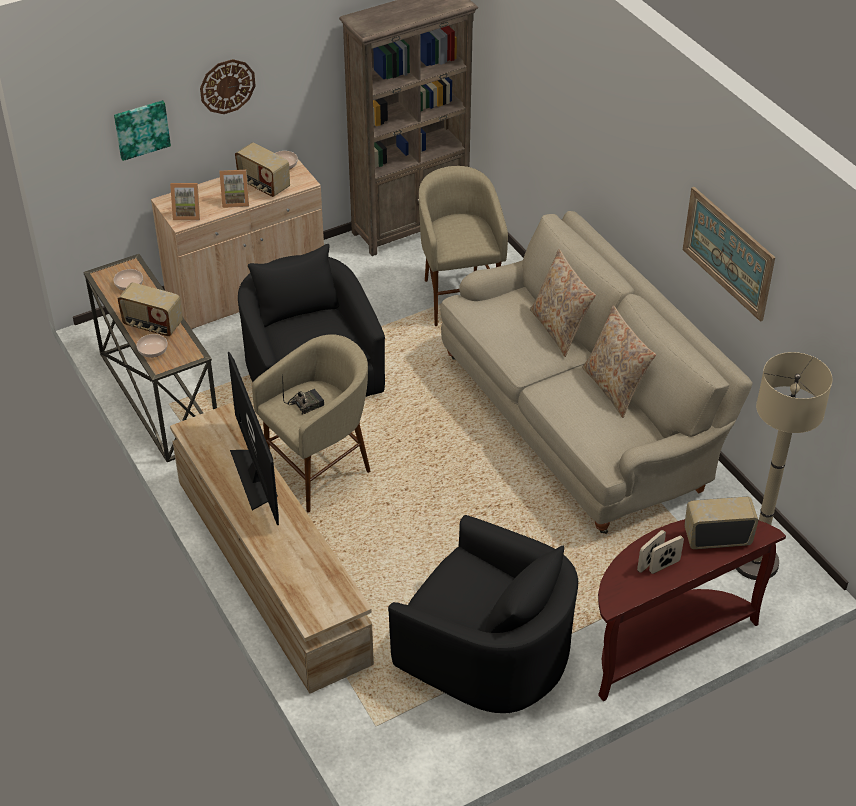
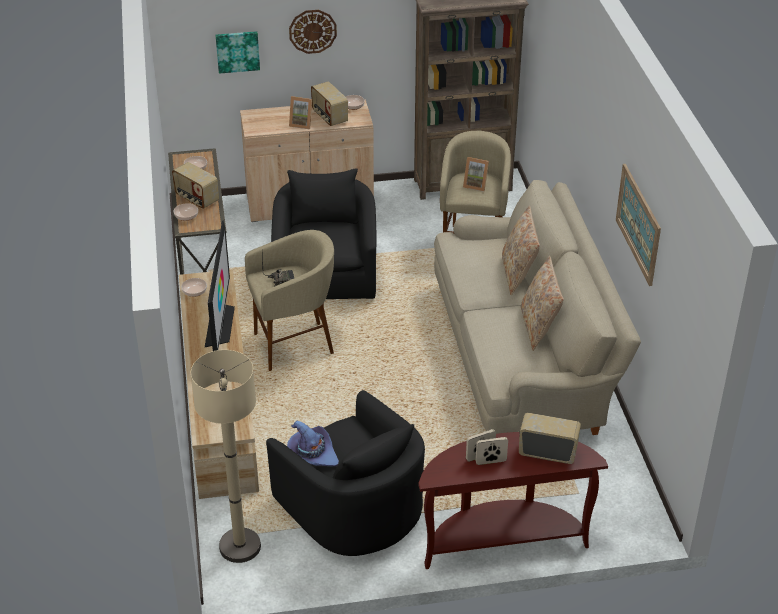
camera: 20 degrees right, 5 degrees down
picture frame [170,183,200,220] -> picture frame moved to [463,157,489,192]
beige floor lamp [736,352,833,580] -> beige floor lamp moved to [191,350,261,563]
none -> bowl [181,278,207,297]
none -> purple hat [287,421,339,467]

